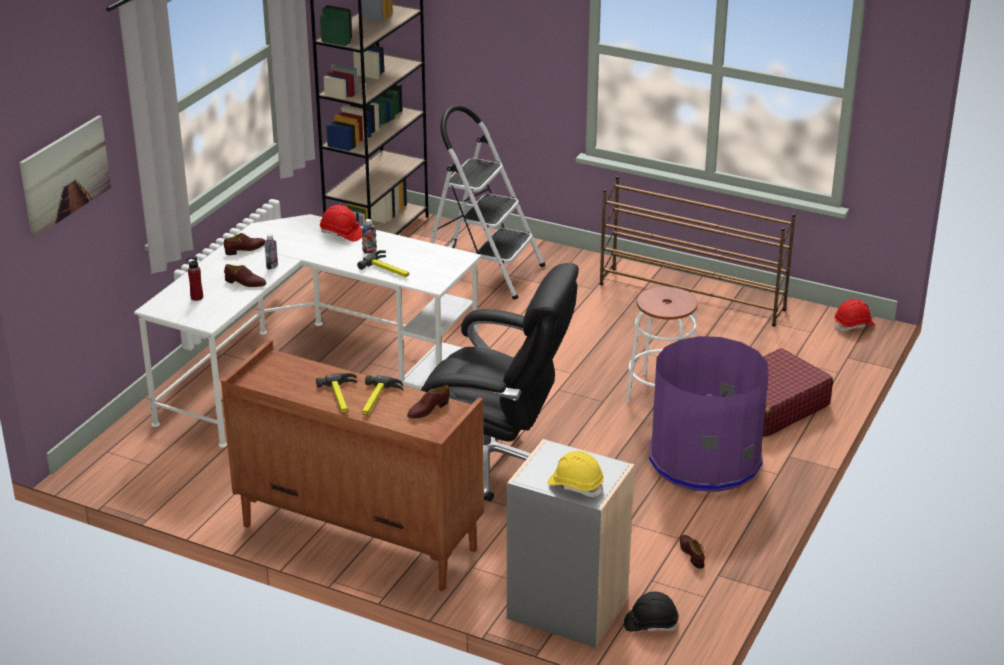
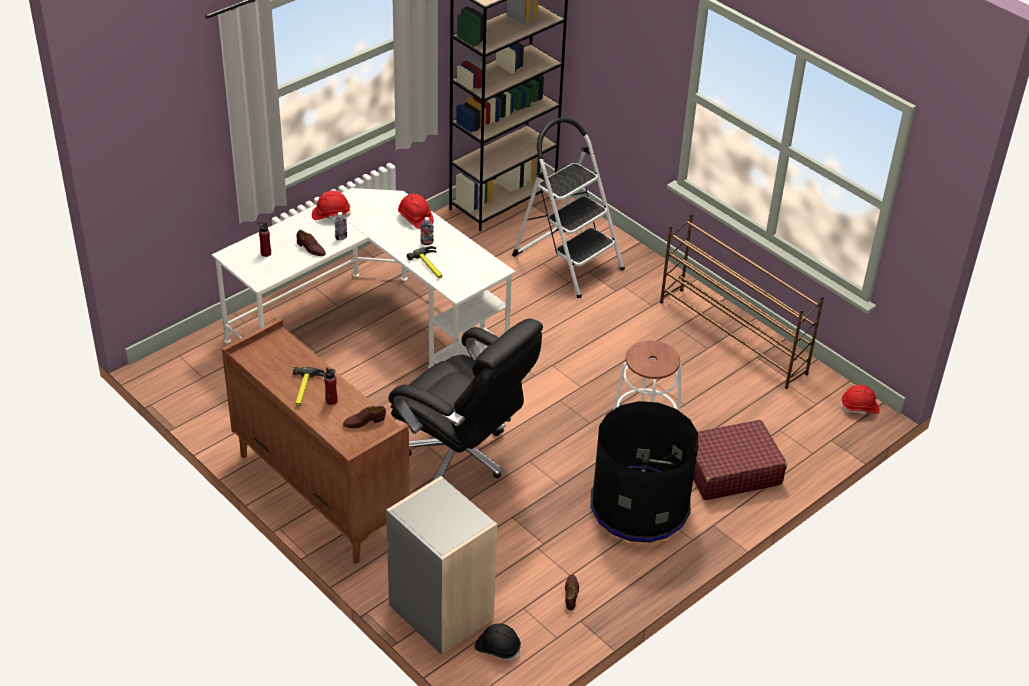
camera: 20 degrees right, 10 degrees up
picture [19,115,111,238] -> none
brown shoe [224,233,266,255] -> red hard hat [312,190,351,220]
hammer [362,375,403,415] -> red bottle [324,368,338,405]
yellow hard hat [547,451,604,497] -> none
purple trash can [649,336,769,492] -> black trash can [590,401,698,542]

